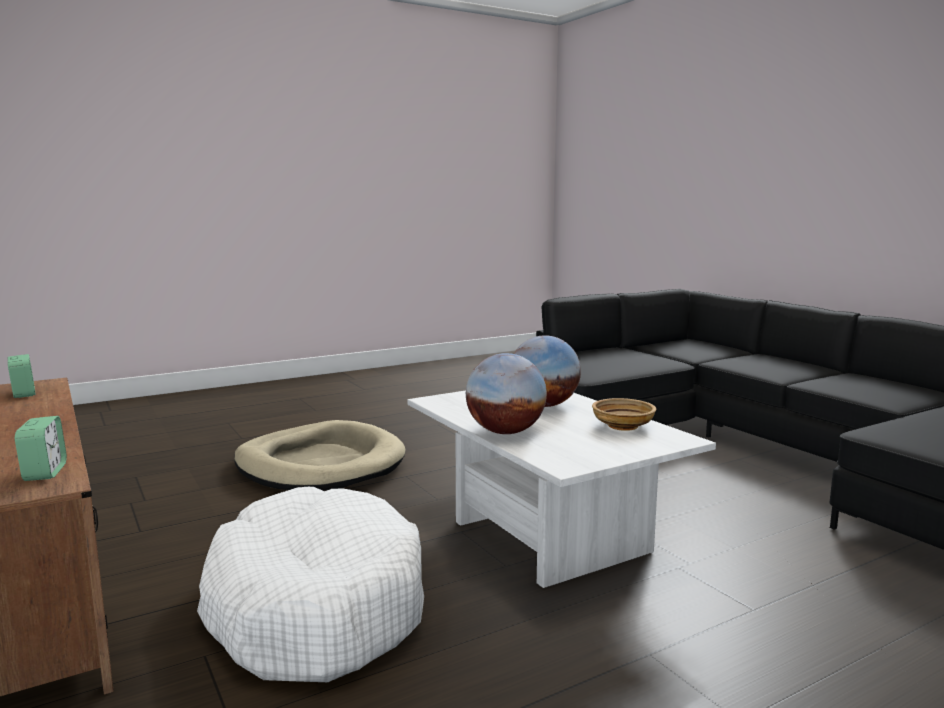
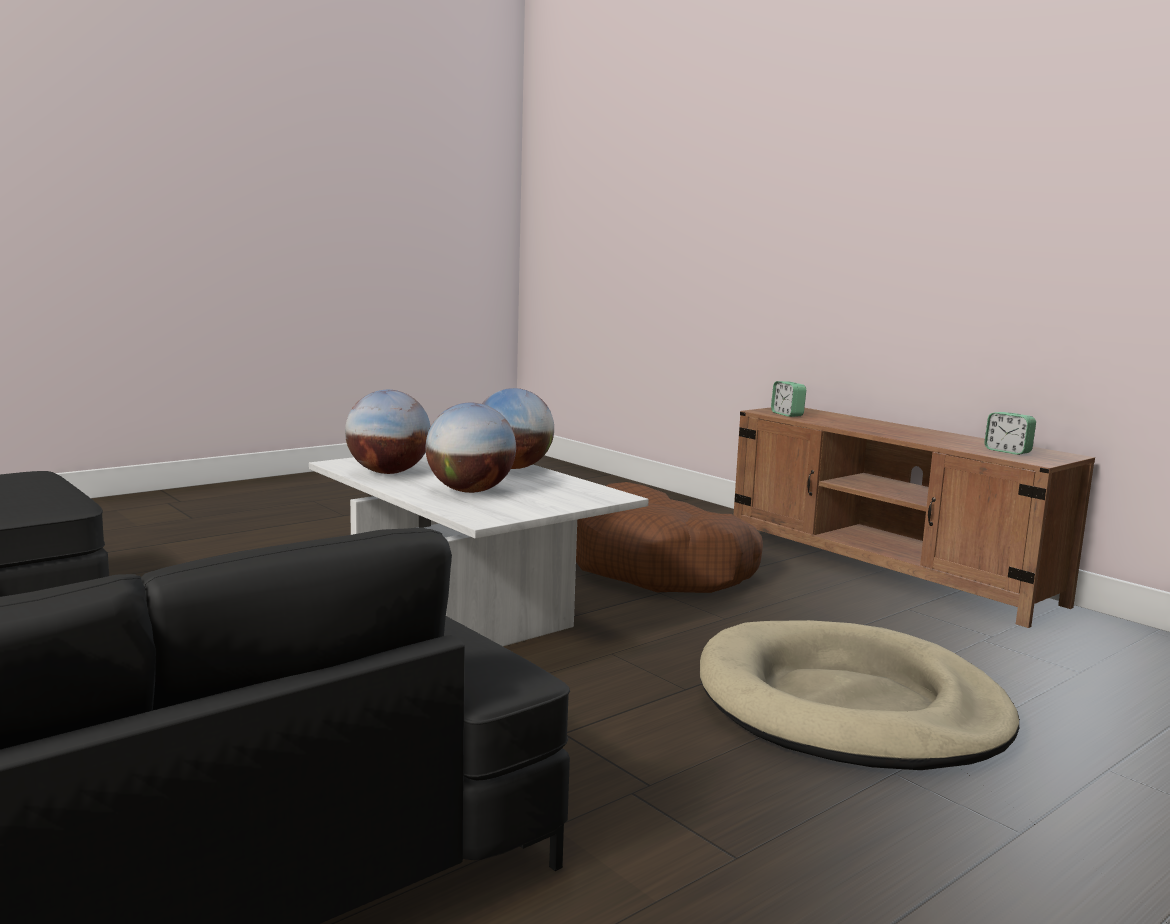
camera: 170 degrees right, 0 degrees up
white dog bed [197,487,424,682] -> brown dog bed [576,482,763,593]
beige bowl [592,398,656,431] -> globe [345,390,431,474]

